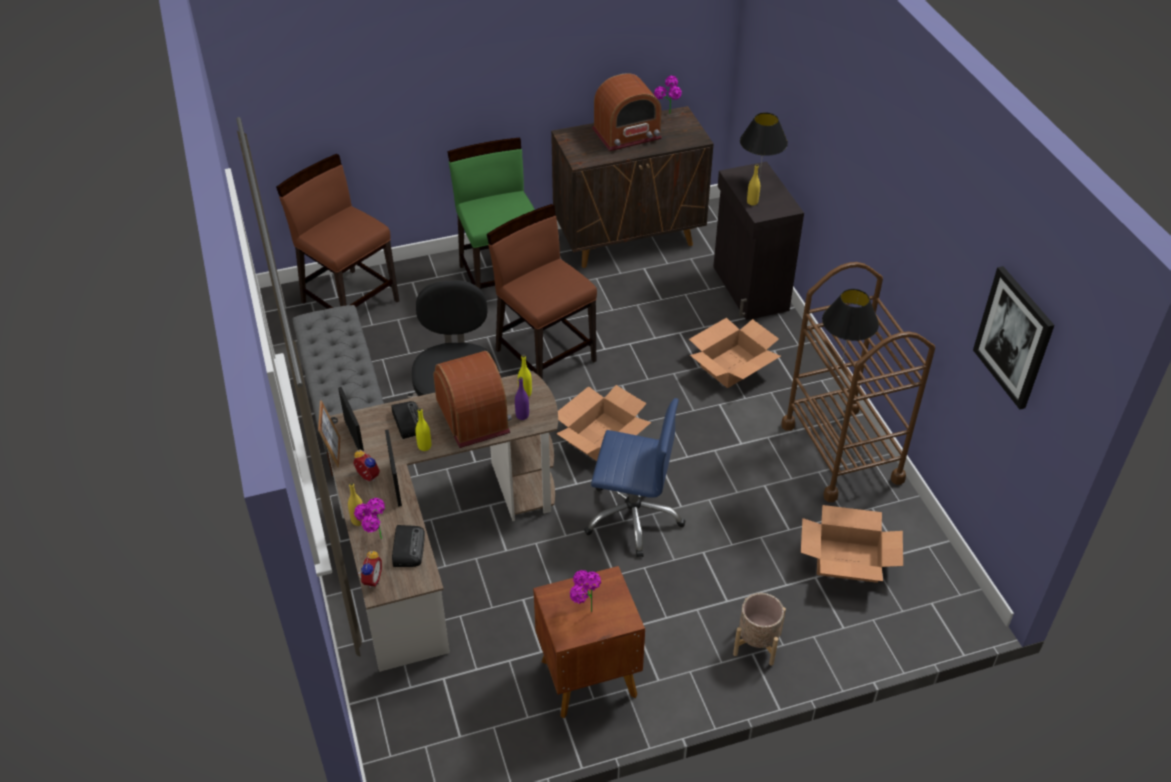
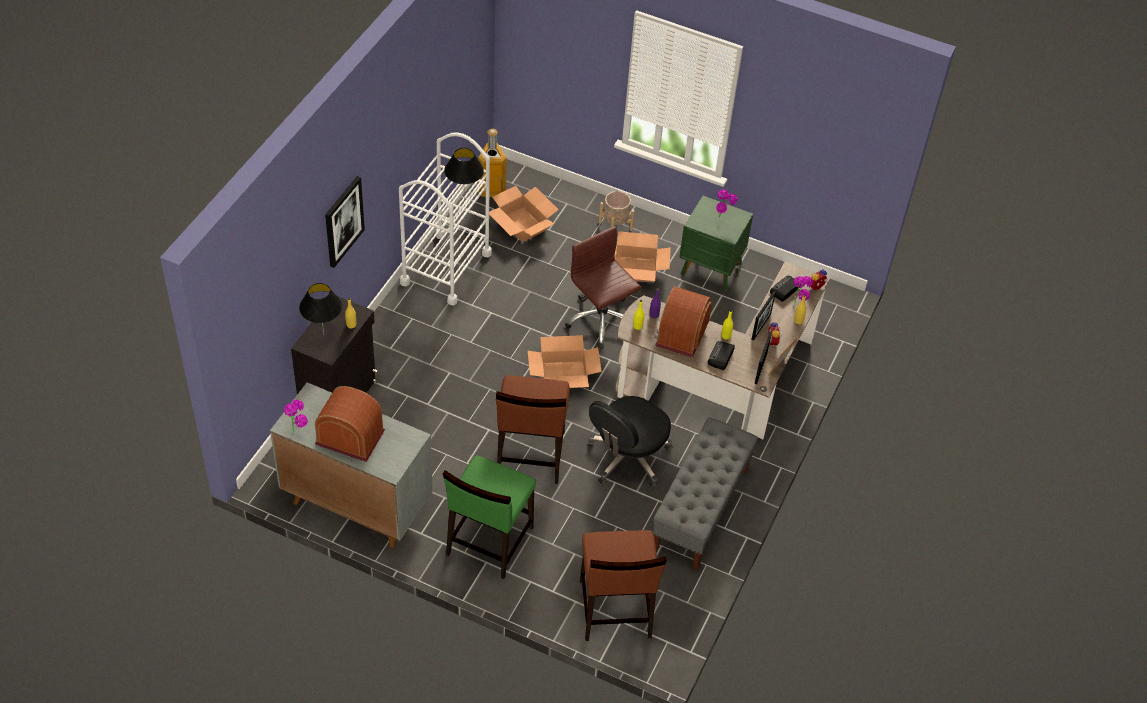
camera: 140 degrees left, 5 degrees up
brown nightstand [533,566,645,718] -> green nightstand [679,196,753,292]
brown cabinet [551,106,714,268] -> grey cabinet [270,382,433,548]
blue office chair [584,398,685,557] -> brown office chair [565,226,641,348]
cardboard box [689,318,781,388] -> cardboard box moved to [614,231,671,282]
brown cart [781,262,935,502] -> white cart [399,132,492,305]
picture [973,266,1054,409] -> picture moved to [325,176,365,268]
none -> trash can [478,128,507,197]

